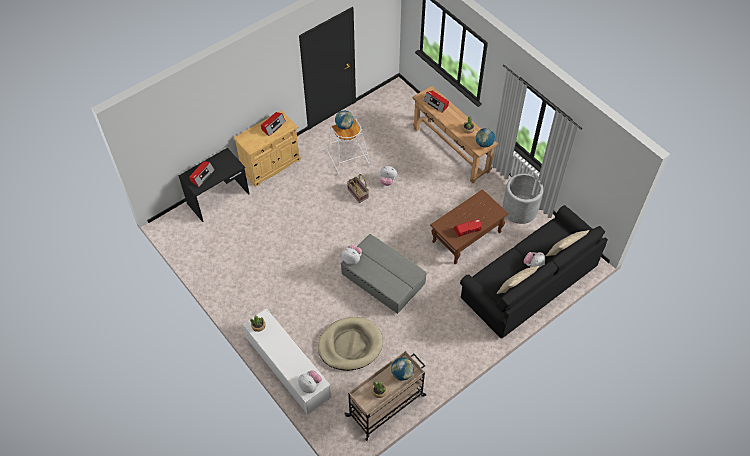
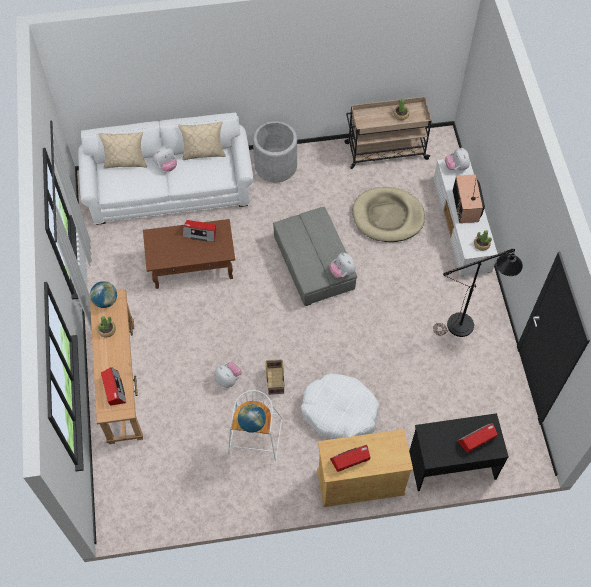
camera: 150 degrees left, 5 degrees up
globe [391,357,414,381] -> none
black sofa [460,205,608,339] -> white sofa [78,113,254,225]
grey planter [502,173,543,224] -> grey planter moved to [253,121,297,182]
none -> white dog bed [301,373,379,439]
none -> black floor lamp [433,249,523,337]
none -> television [453,174,485,223]

